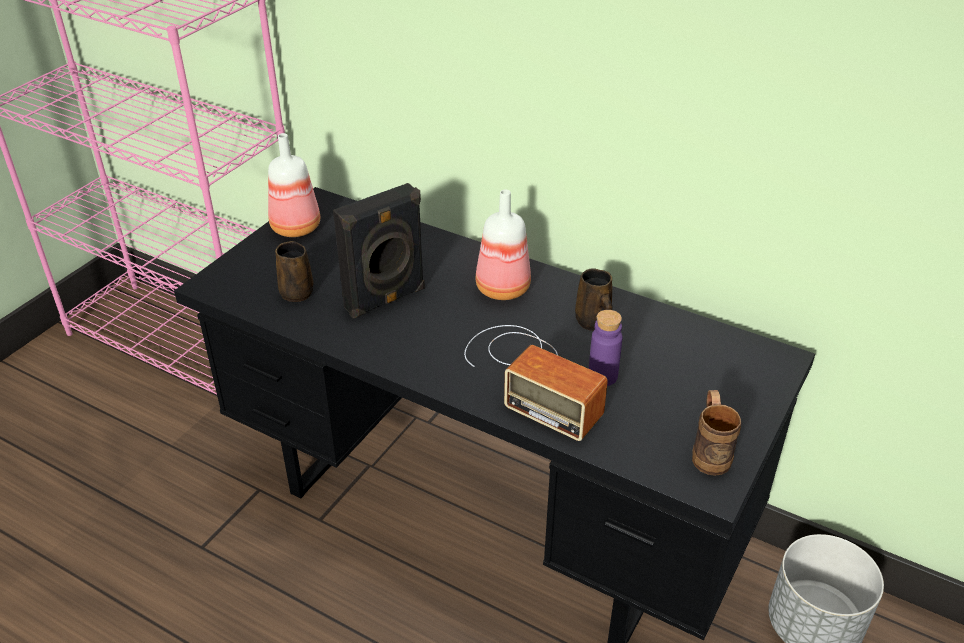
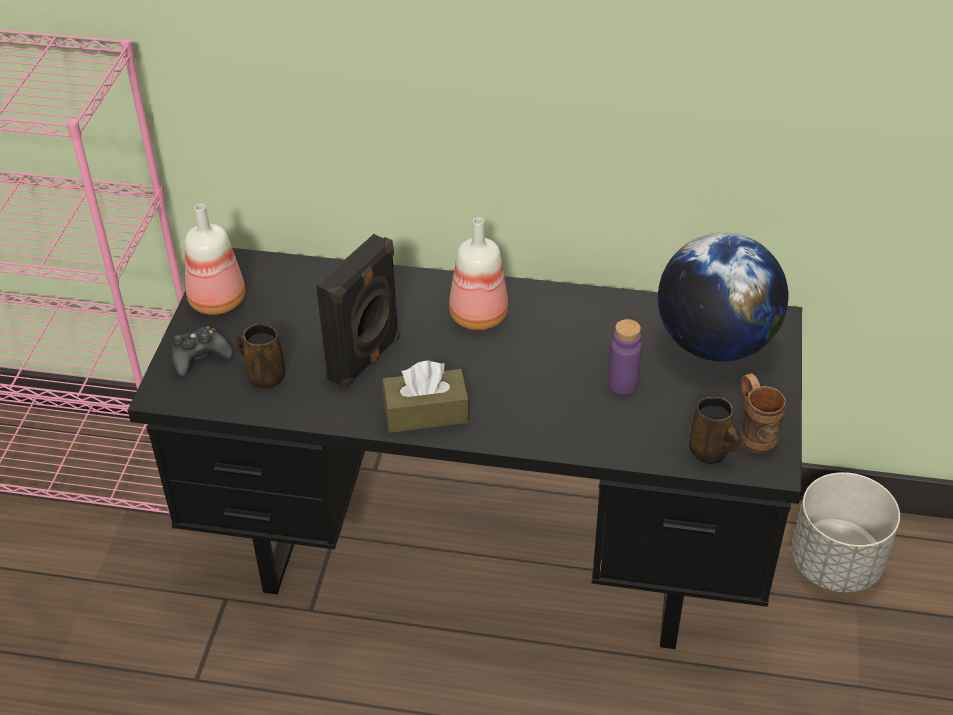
camera: 20 degrees left, 5 degrees up
radio [464,325,608,441] -> none
brown mug [575,268,612,331] -> brown mug moved to [689,397,741,464]
none -> black game controller [171,326,233,376]
none -> brown tissue box [382,361,469,433]
none -> globe [658,233,788,362]

